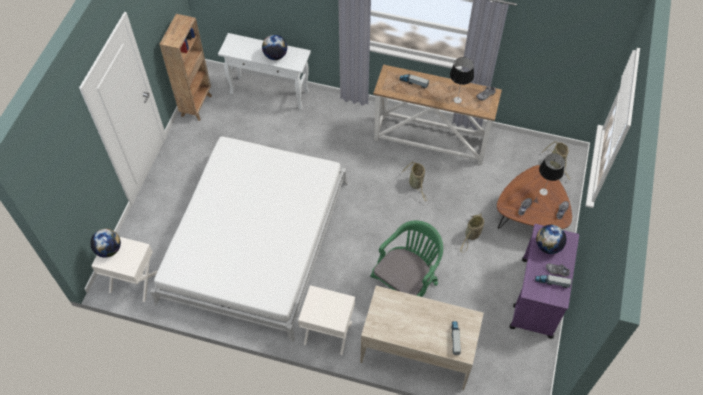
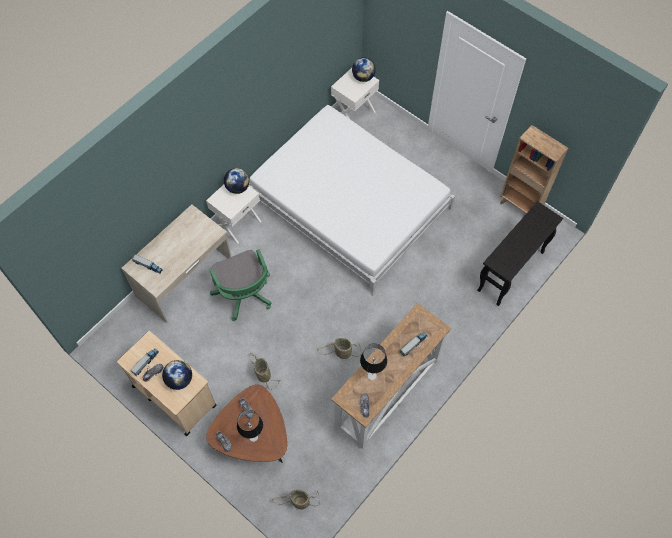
camera: 115 degrees right, 5 degrees up
white console table [218,33,311,110] -> black console table [477,201,563,306]
globe [262,35,287,60] -> globe moved to [224,168,249,194]
purple cart [509,224,579,339] -> beige cart [117,331,217,436]

